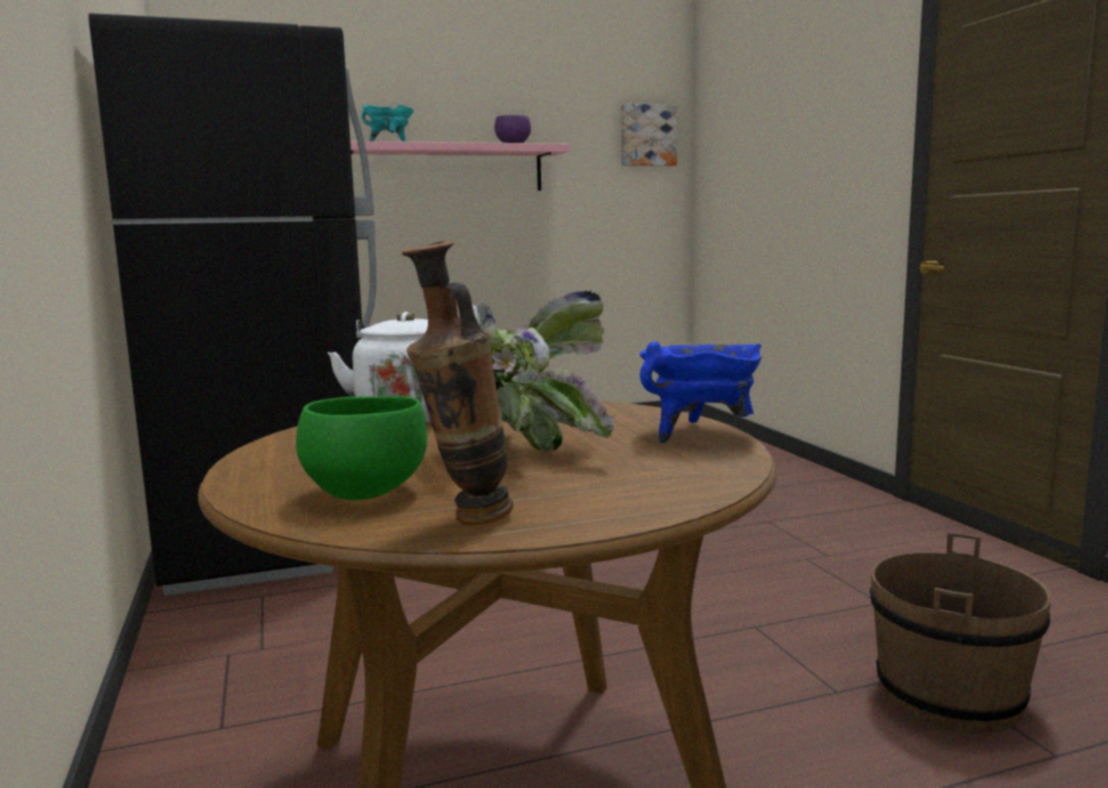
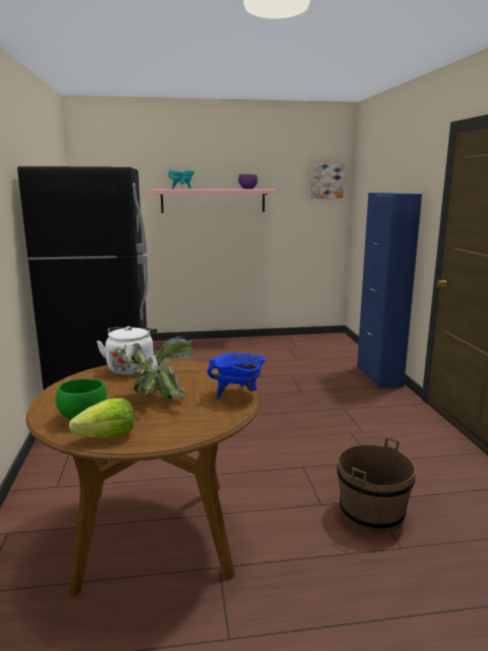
camera: 10 degrees right, 5 degrees up
vase [402,241,514,525] -> lettuce [69,398,134,438]
none -> blue cabinet [357,193,422,388]

